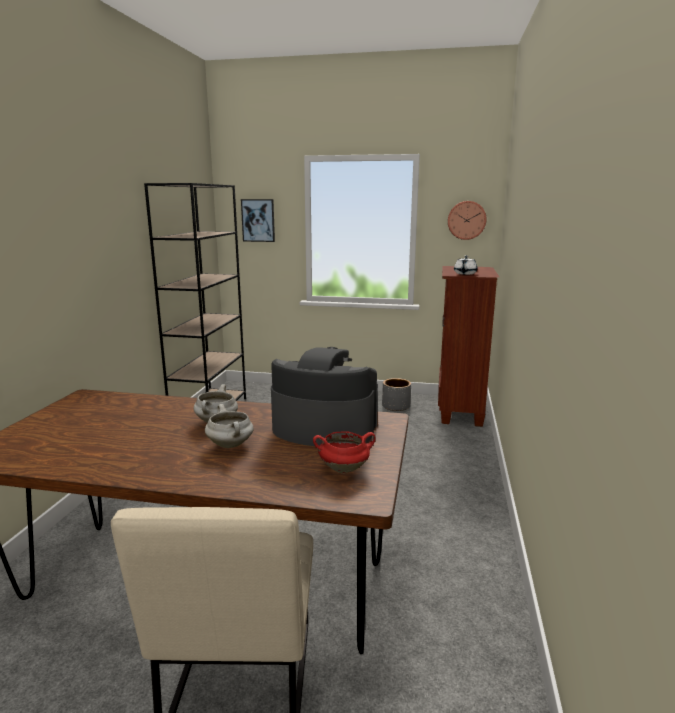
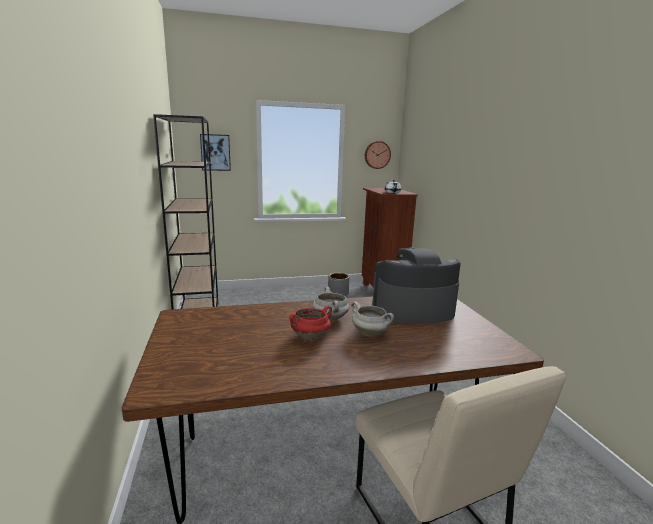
camera: 25 degrees left, 0 degrees up
red cooking pot [313,431,375,473] -> red cooking pot moved to [289,306,332,340]

